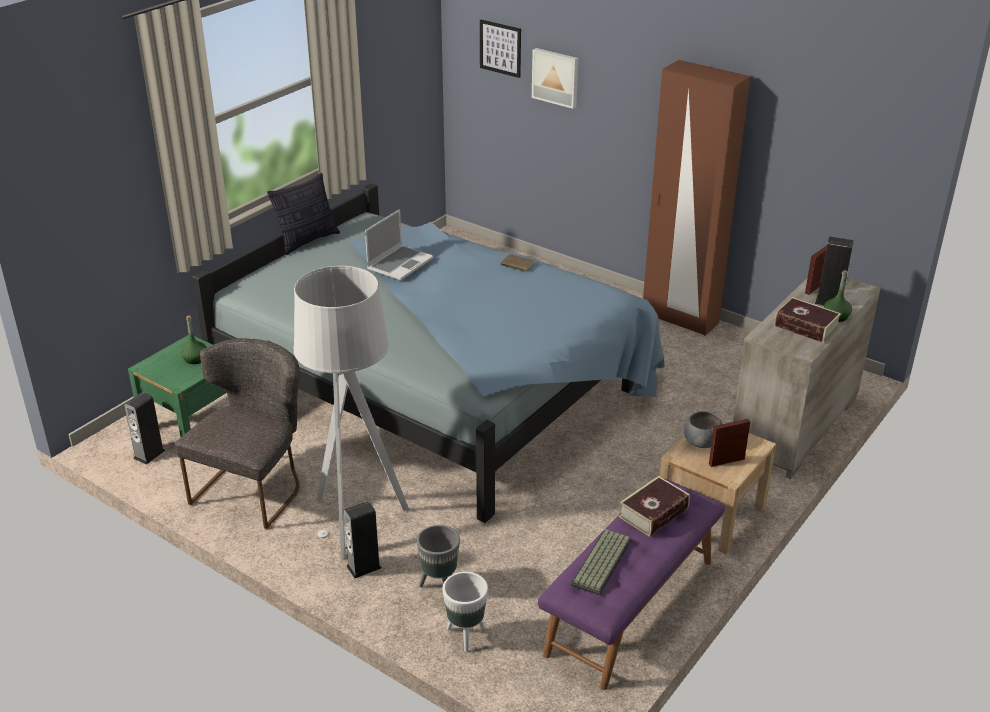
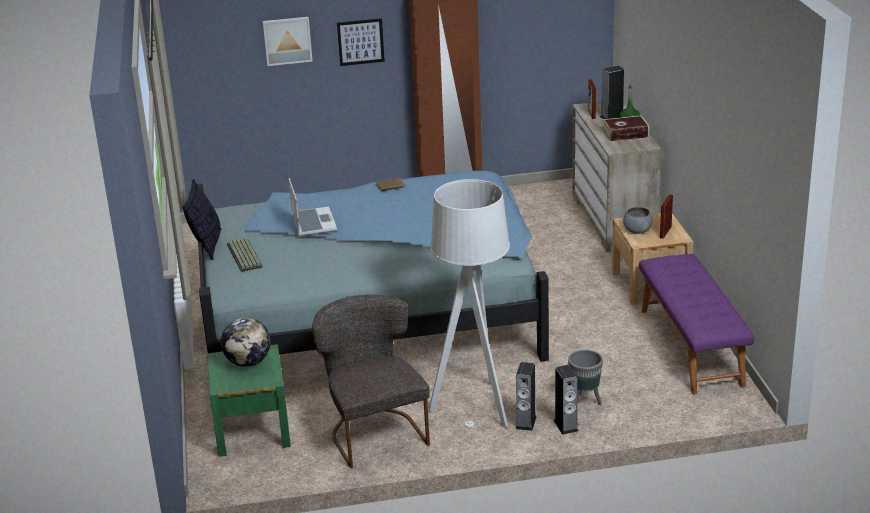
camera: 45 degrees left, 5 degrees down
speaker [124,392,166,464] -> speaker moved to [554,365,579,435]
green bottle [180,315,207,364] -> globe [221,317,270,367]
white planter [442,572,488,652] -> none
picture [480,20,521,78] -> picture moved to [337,18,385,66]
keyboard [571,529,632,595] -> keyboard moved to [227,238,262,272]
book [618,476,690,537] -> none

